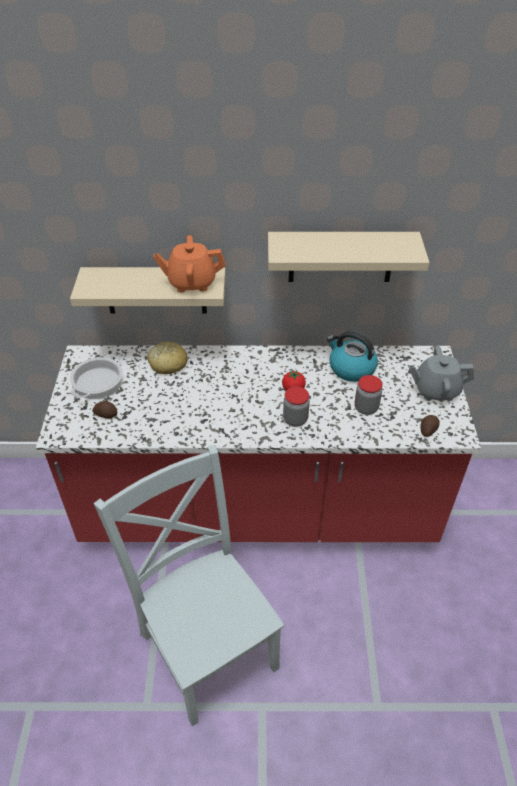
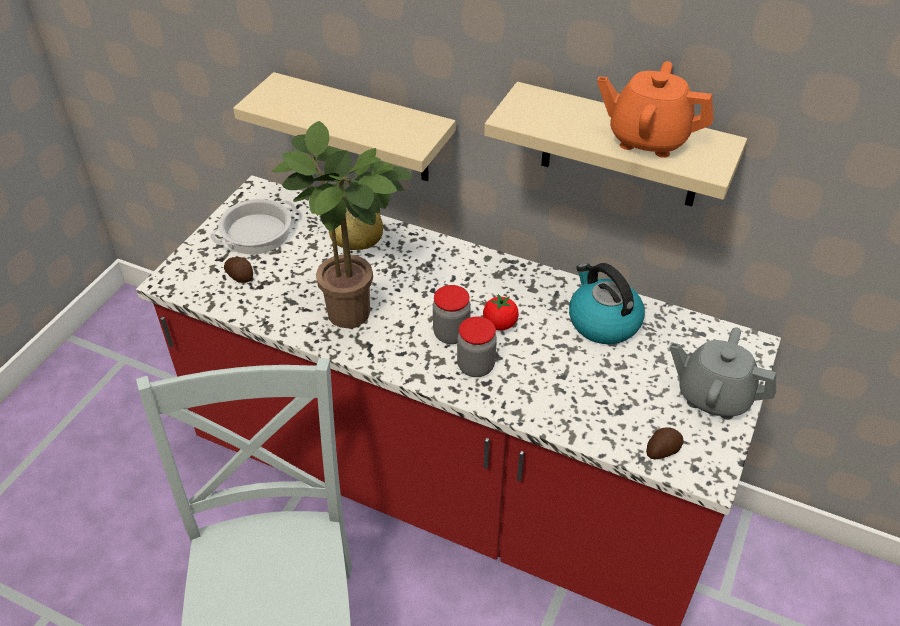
camera: 25 degrees right, 0 degrees up
orange teapot [153,235,226,292] -> orange teapot moved to [597,61,714,158]
jar [355,375,383,415] -> jar moved to [433,285,471,344]
none -> potted plant [272,121,414,328]

